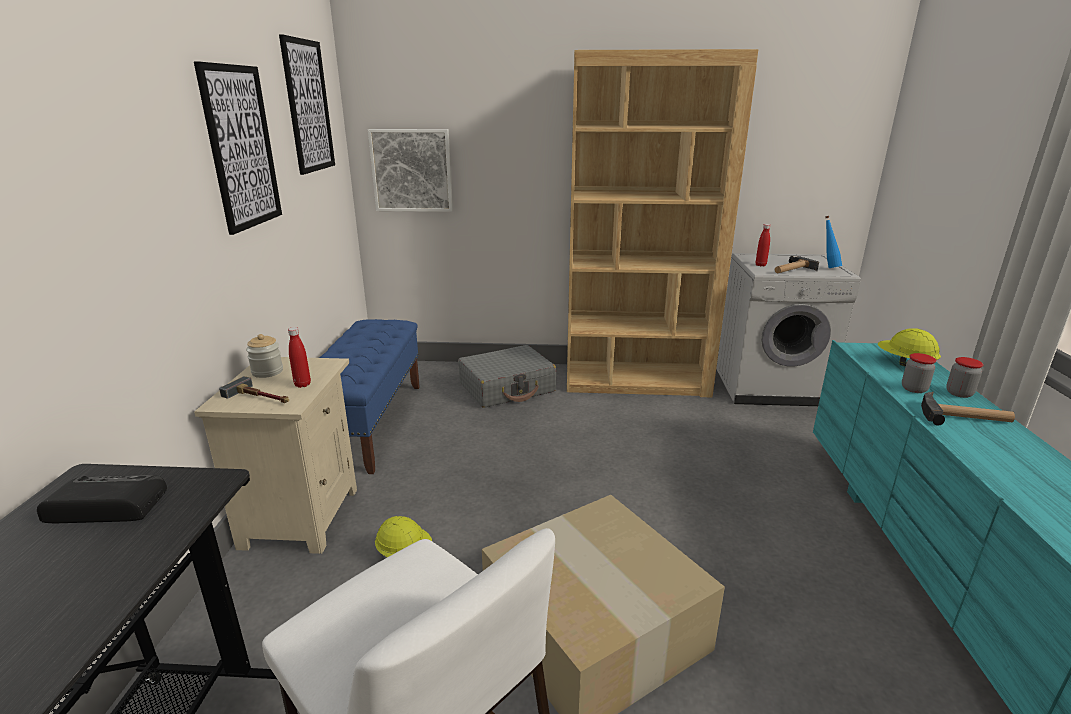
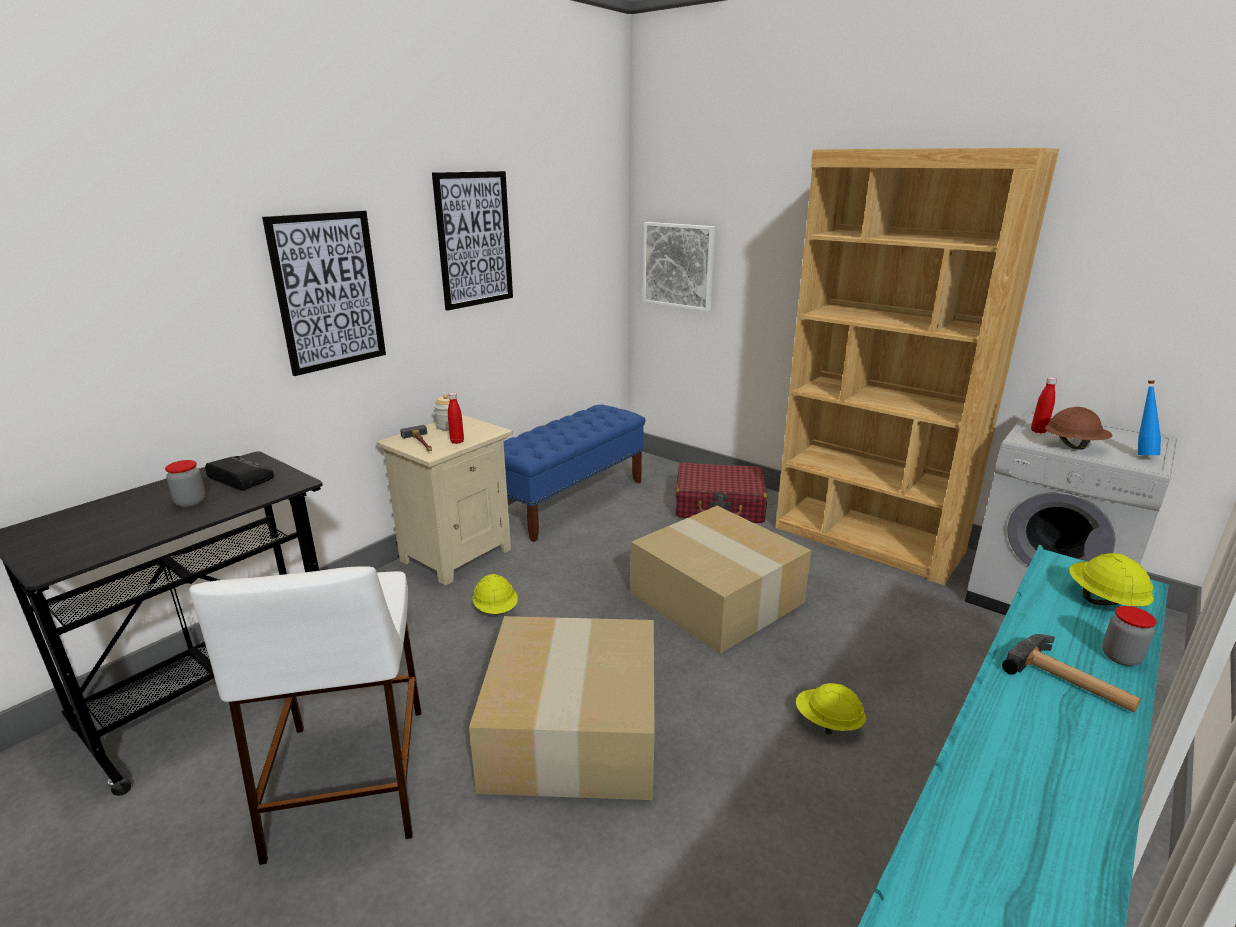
camera: 35 degrees right, 0 degrees up
picture [279,34,335,175] -> picture moved to [262,210,386,376]
grey suitcase [458,345,556,408] -> red suitcase [676,463,767,523]
hammer [775,256,819,273] -> brown hard hat [1045,407,1113,450]
jar [902,353,936,393] -> jar moved to [165,460,206,508]
none -> cardboard box [631,506,811,654]
none -> yellow hard hat [796,683,866,735]

